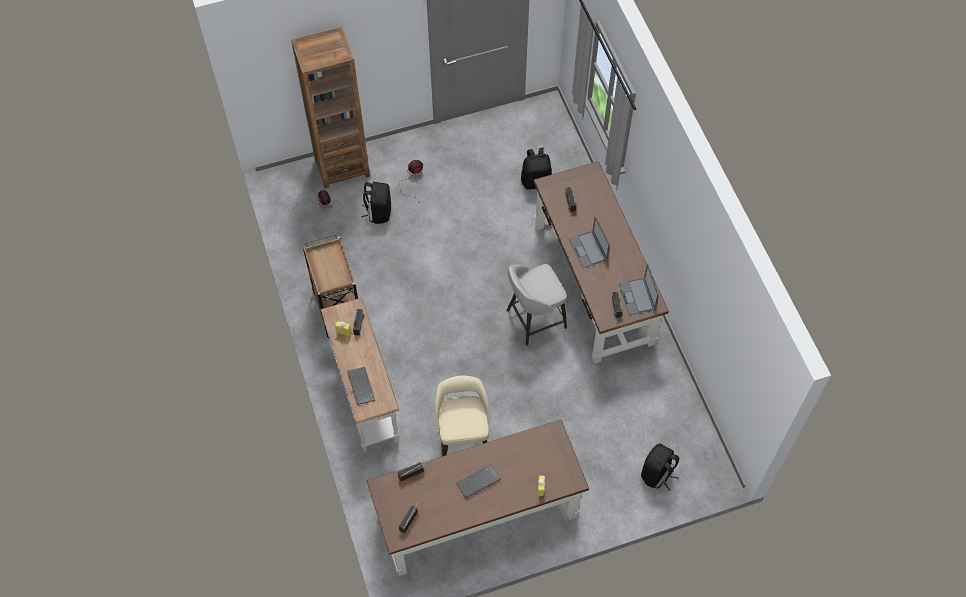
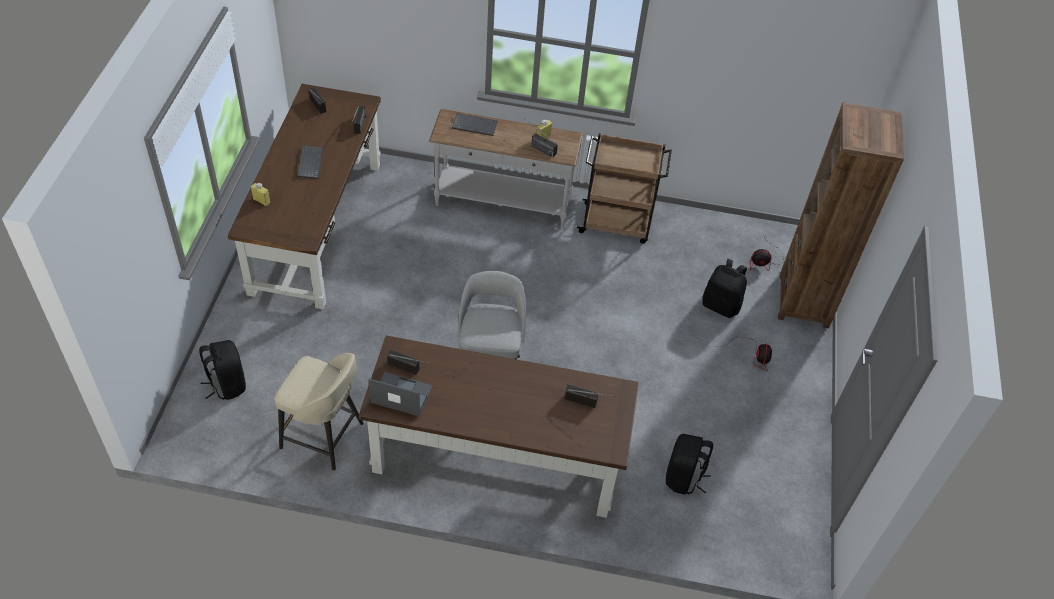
camera: 115 degrees right, 10 degrees down
beige stool [435,376,490,456] -> beige stool moved to [275,353,364,470]
laptop [569,216,610,268] -> none

